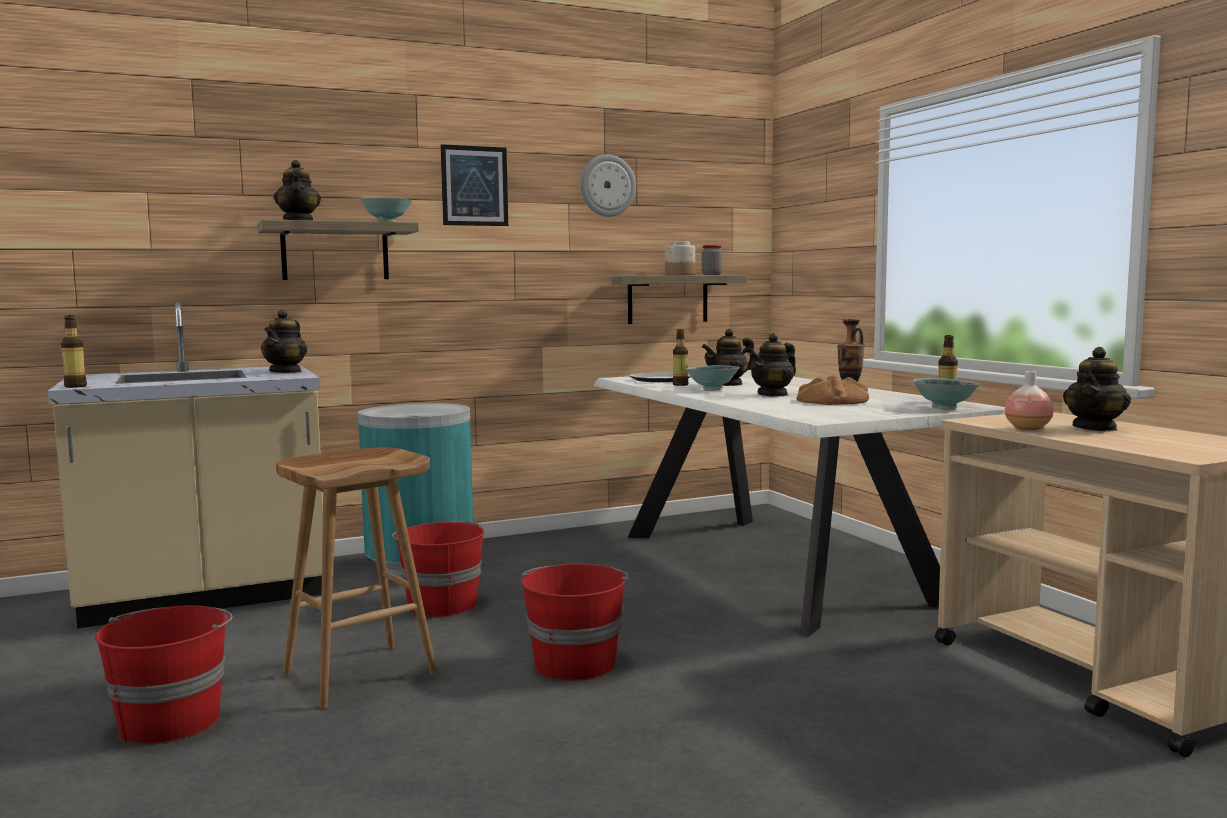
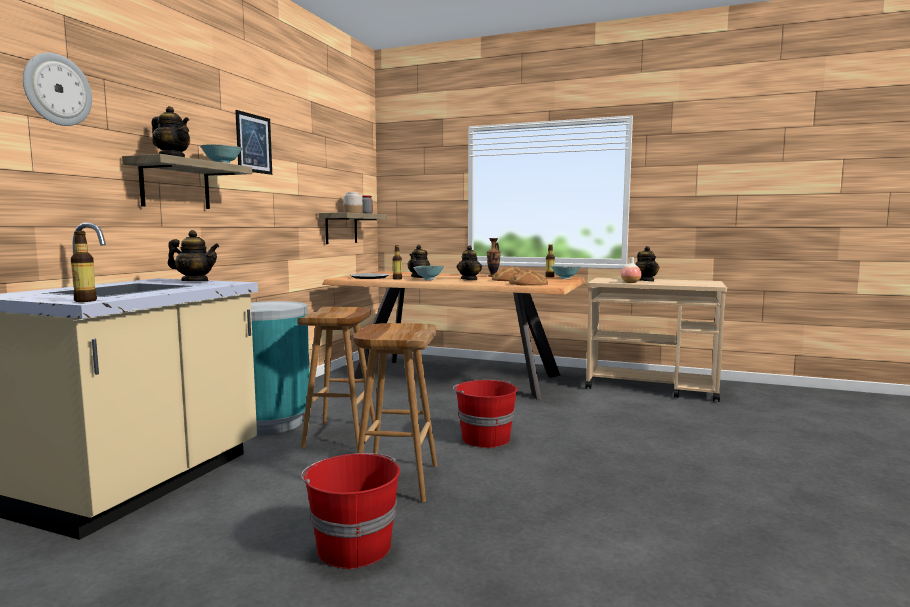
camera: 45 degrees left, 0 degrees up
teapot [261,310,307,373] -> teapot turned 45 degrees counterclockwise [168,230,219,281]
red bucket [392,522,484,617] -> brown stool [297,307,375,448]
wall clock [580,154,636,217] -> wall clock moved to [23,53,92,126]
white dining table [594,370,1005,637] -> brown dining table [322,271,585,400]
none -> bread [509,269,548,286]

